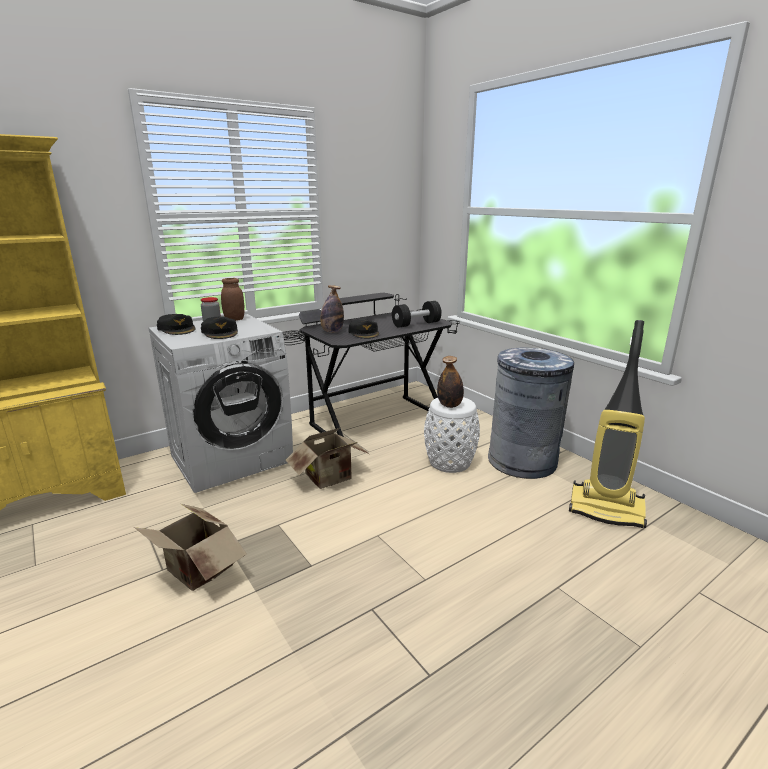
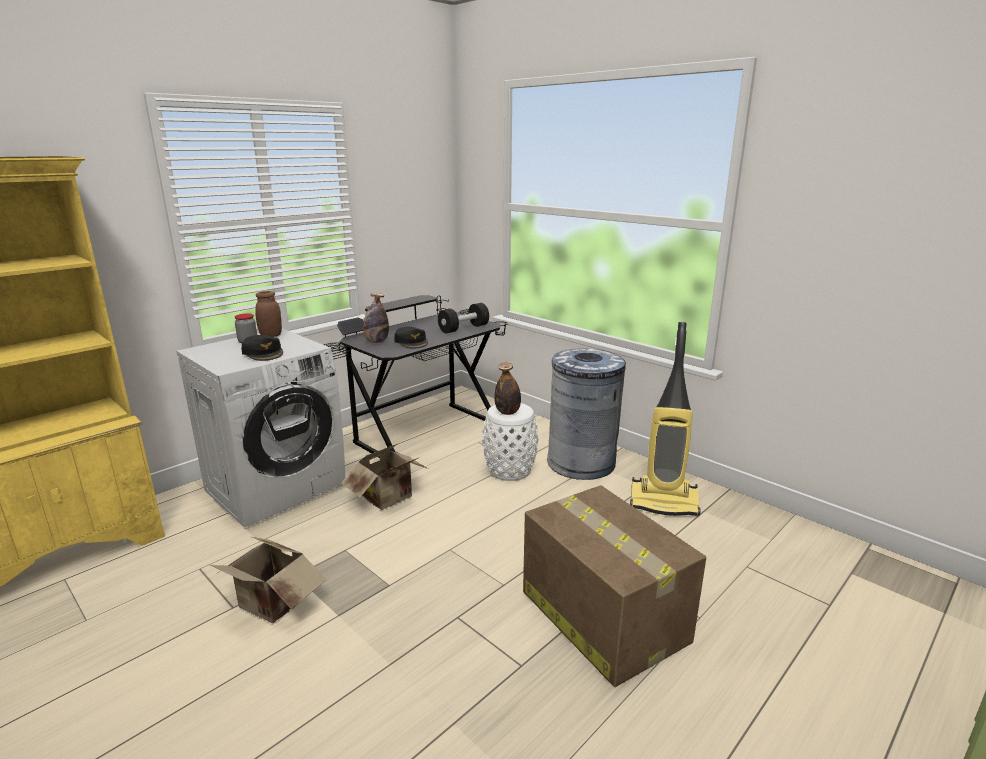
camera: 10 degrees left, 0 degrees up
black cap [157,314,196,335] -> none
none -> cardboard box [523,485,706,687]

